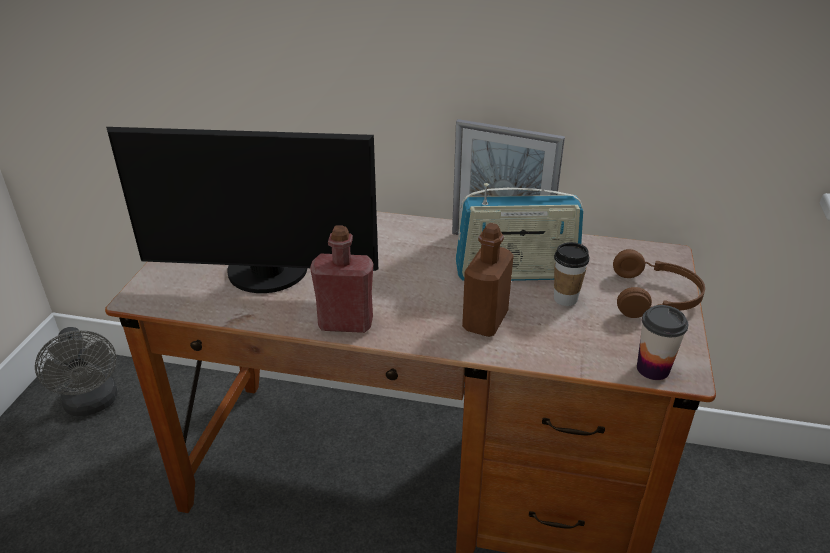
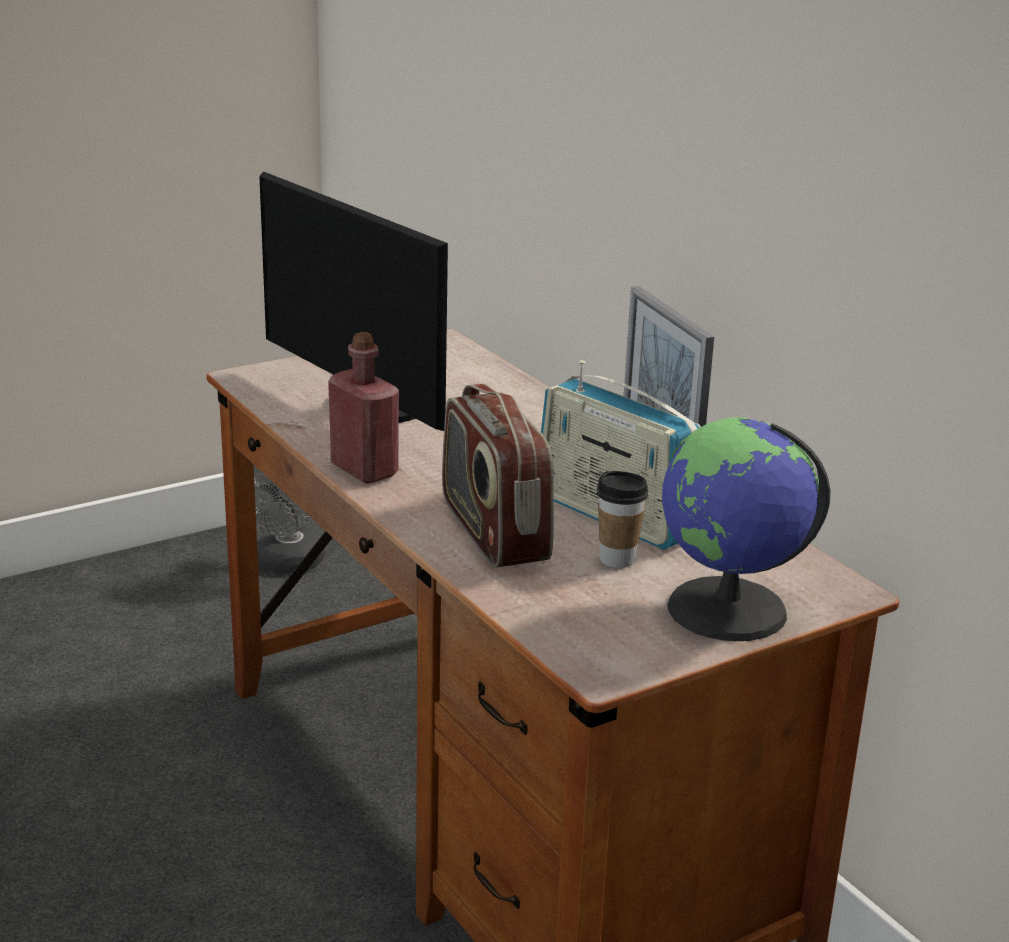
camera: 45 degrees right, 10 degrees down
brown bottle [462,223,514,337] -> radio [442,384,554,568]
brown headphones [613,249,705,318] -> globe [662,417,830,641]
cup [637,305,688,380] -> none

